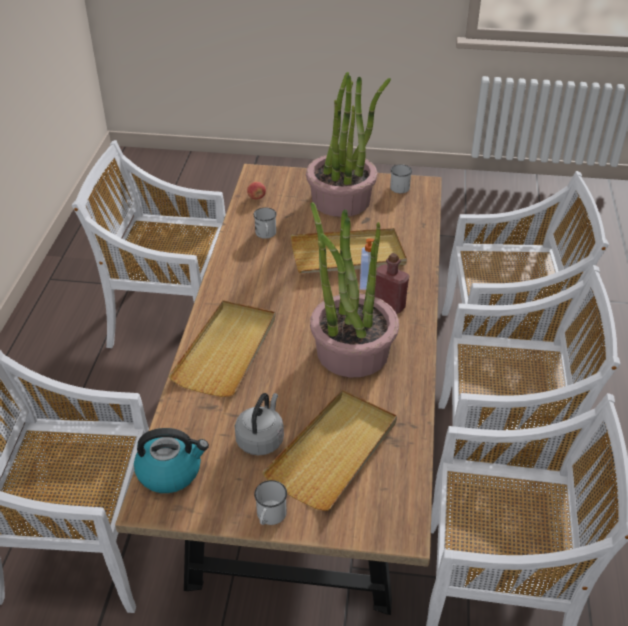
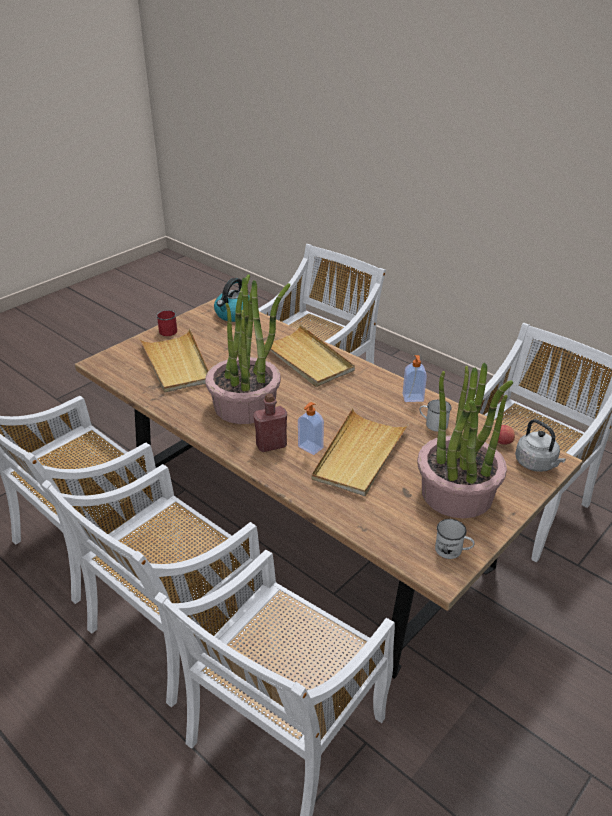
camera: 125 degrees right, 5 degrees down
grey kettle [235,393,284,455] -> grey kettle moved to [515,419,566,472]
white mug [254,480,287,525] -> red mug [156,310,177,336]
none -> soap dispenser [403,355,427,402]

